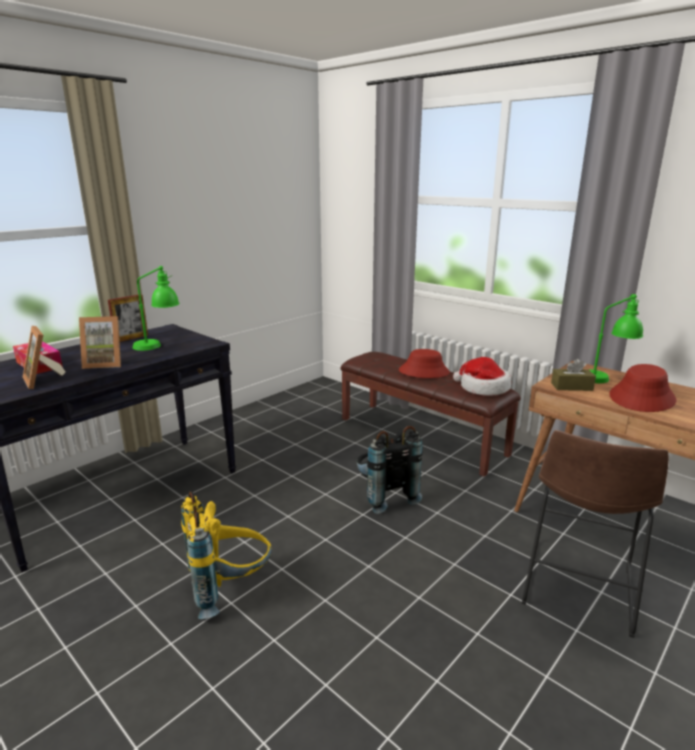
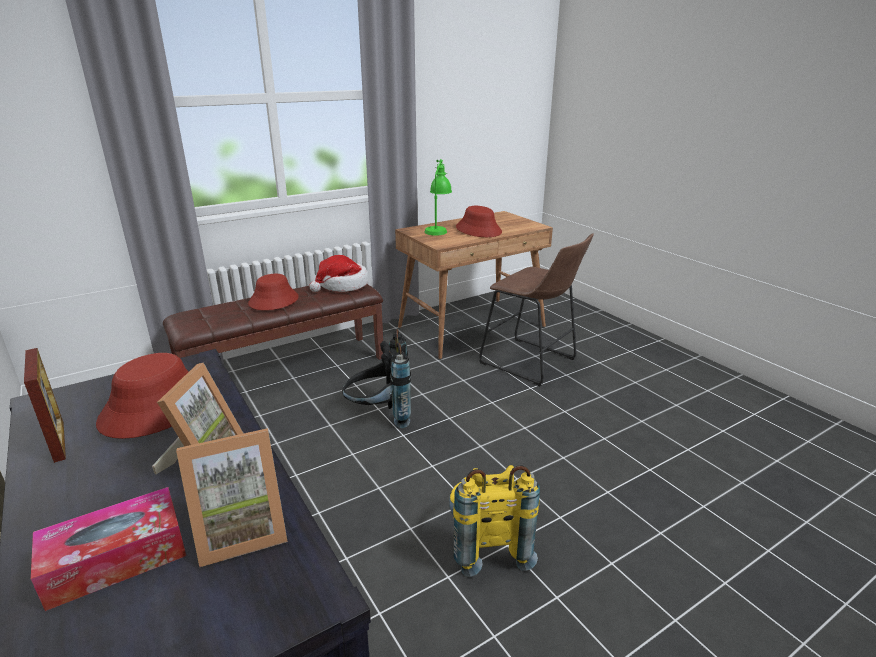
camera: 75 degrees left, 5 degrees up
green table lamp [133,266,180,351] -> red hat [96,353,189,439]
brown tissue box [551,359,596,391] -> none

